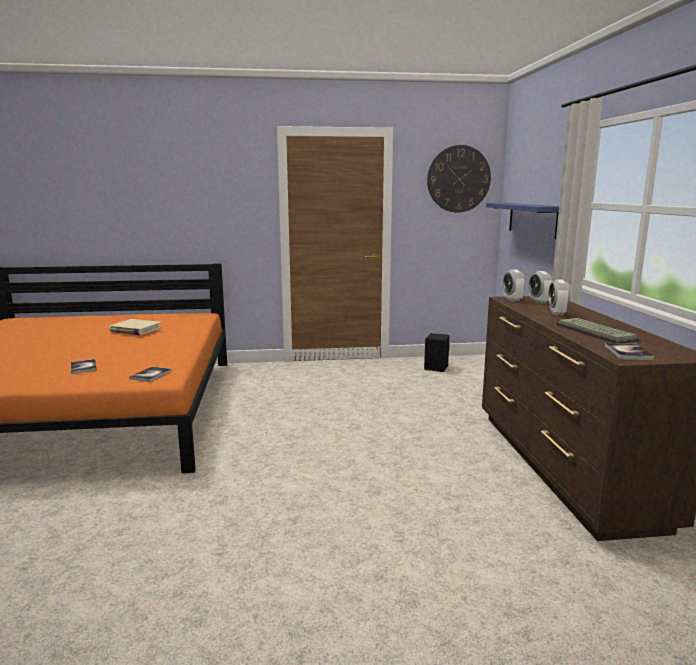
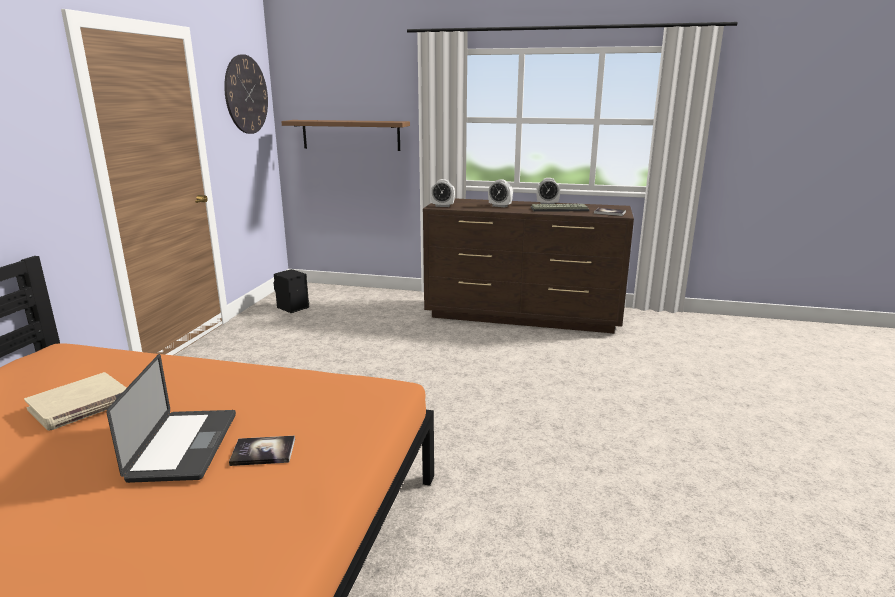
camera: 70 degrees left, 5 degrees up
book [130,366,172,382] -> none
blue shelf [486,203,559,239] -> brown shelf [281,120,410,151]
alarm clock [529,271,553,304] -> alarm clock moved to [536,178,560,205]
none -> laptop [106,354,236,483]

